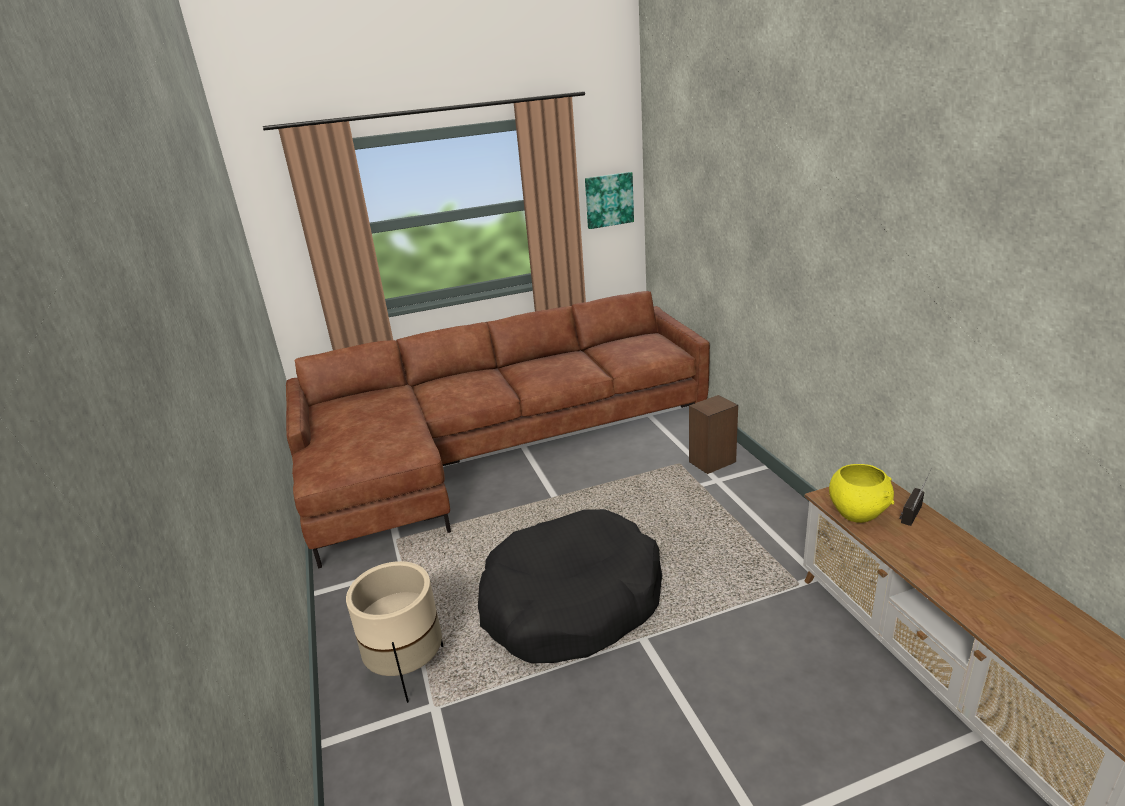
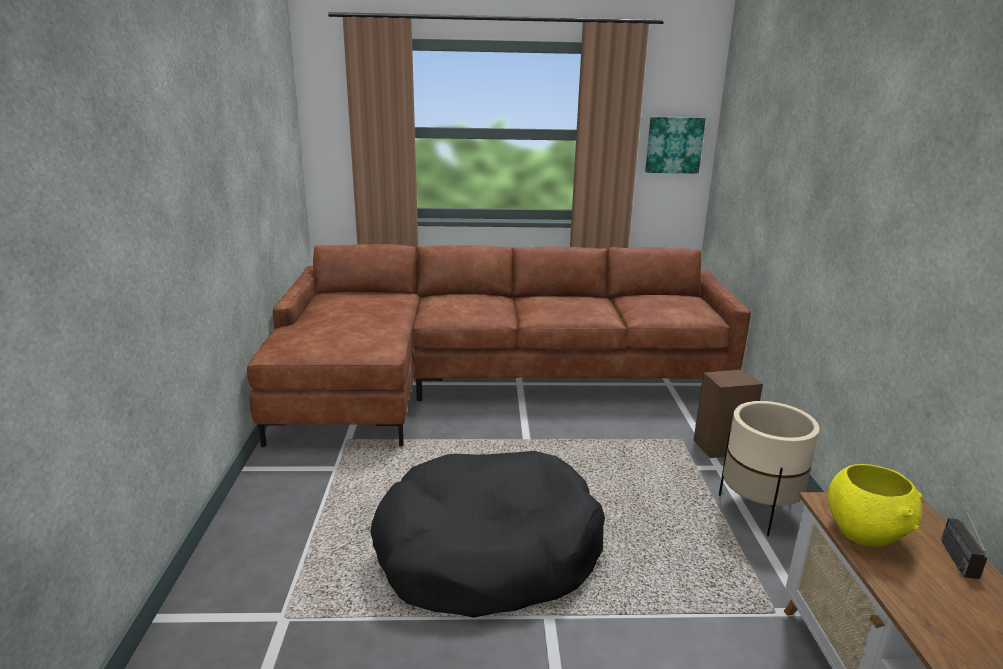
camera: 15 degrees right, 5 degrees down
beige planter [346,561,443,703] -> beige planter moved to [719,401,820,536]
radio [899,467,932,526] -> radio turned 45 degrees counterclockwise [941,485,987,579]

